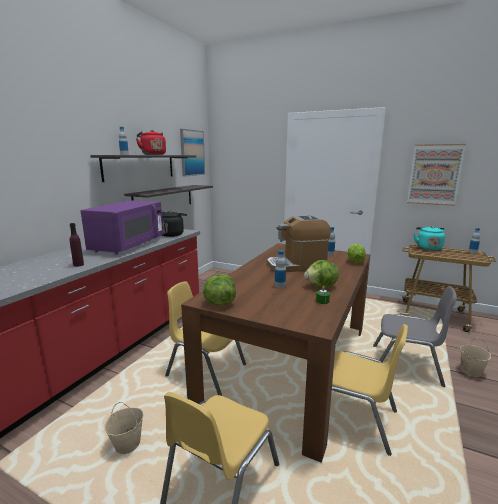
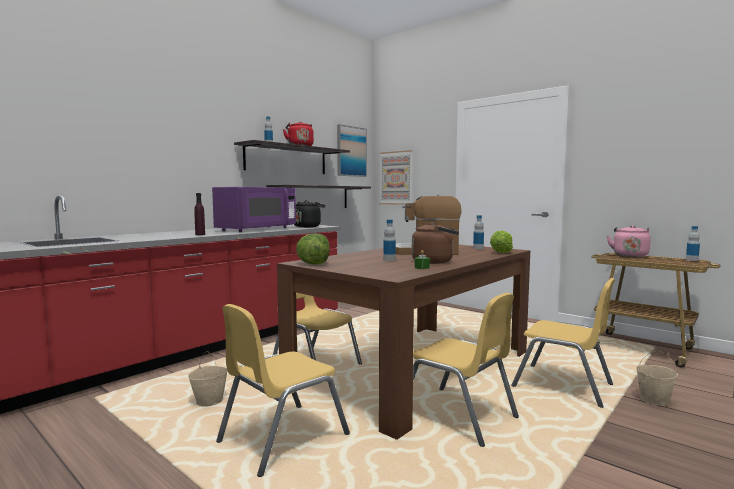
camera: 15 degrees right, 10 degrees down
lettuce [304,260,339,287] -> brown kettle [412,222,459,264]
grey chair [373,286,457,387] -> yellow chair [512,278,615,408]
picture [407,144,466,206] -> picture moved to [380,150,412,205]
turquoise kettle [414,226,445,251] -> pink kettle [606,225,651,257]

